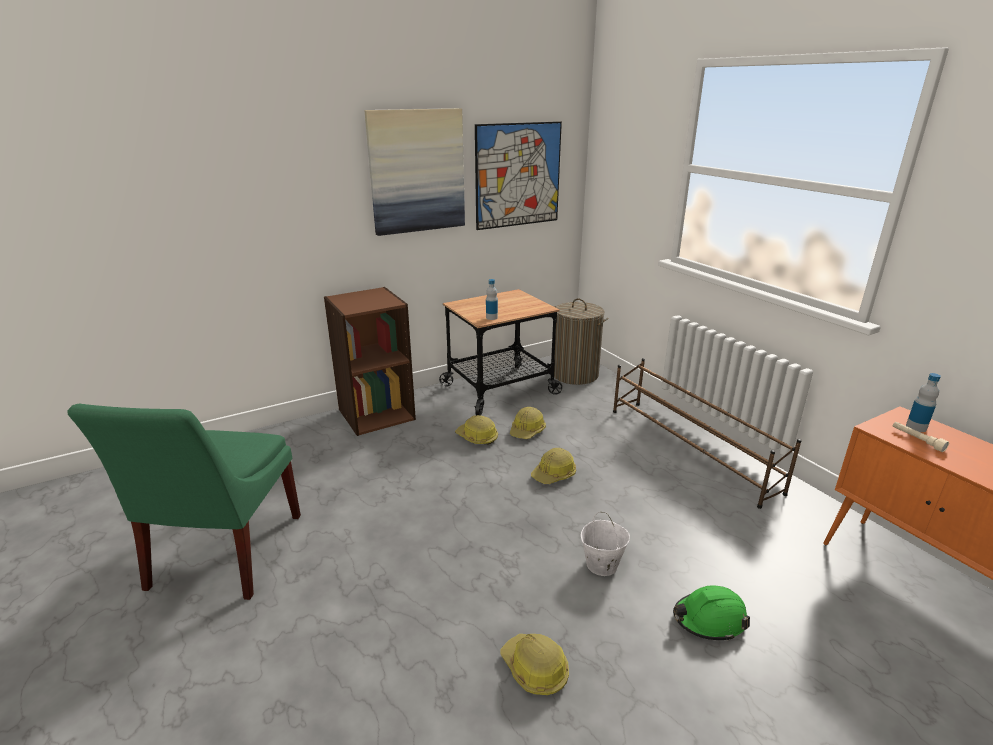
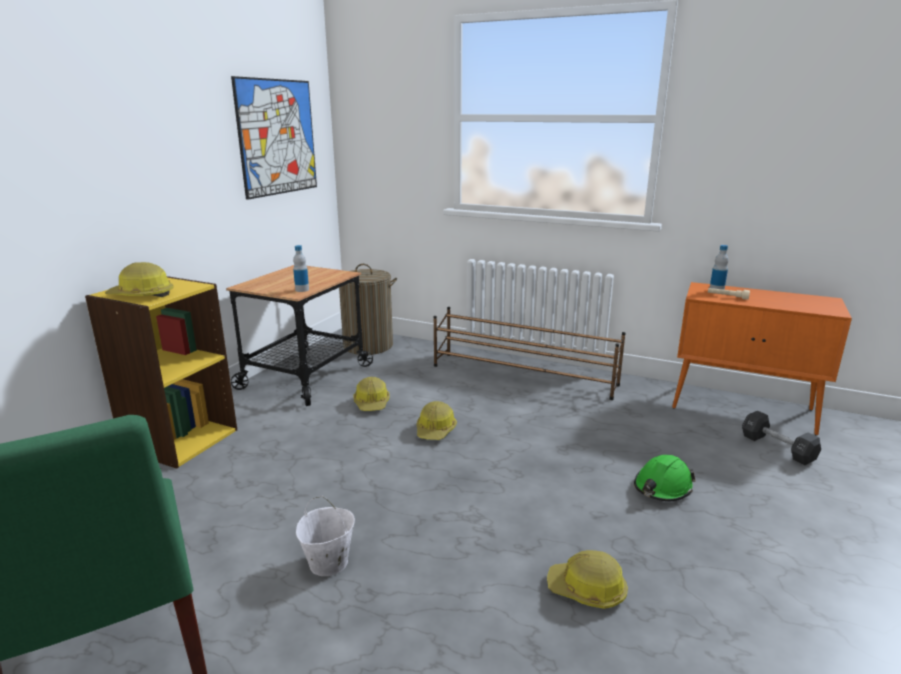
camera: 35 degrees left, 5 degrees down
brown bookcase [324,287,416,436] -> yellow bookcase [85,276,237,469]
picture [365,108,465,236] -> none
hard hat [455,415,498,445] -> hard hat moved to [105,262,173,297]
white bucket [581,512,630,576] -> white bucket moved to [296,496,355,576]
none -> black dumbbell [742,411,821,466]

